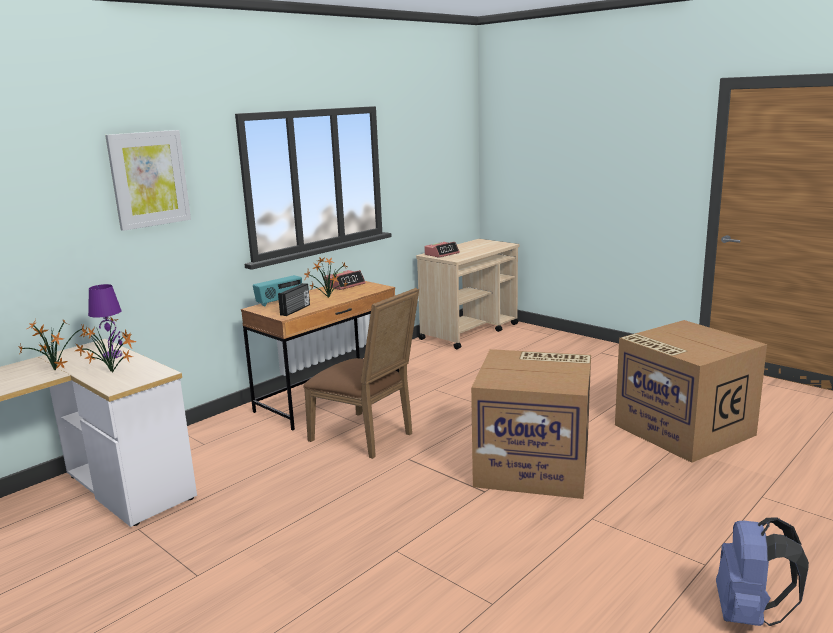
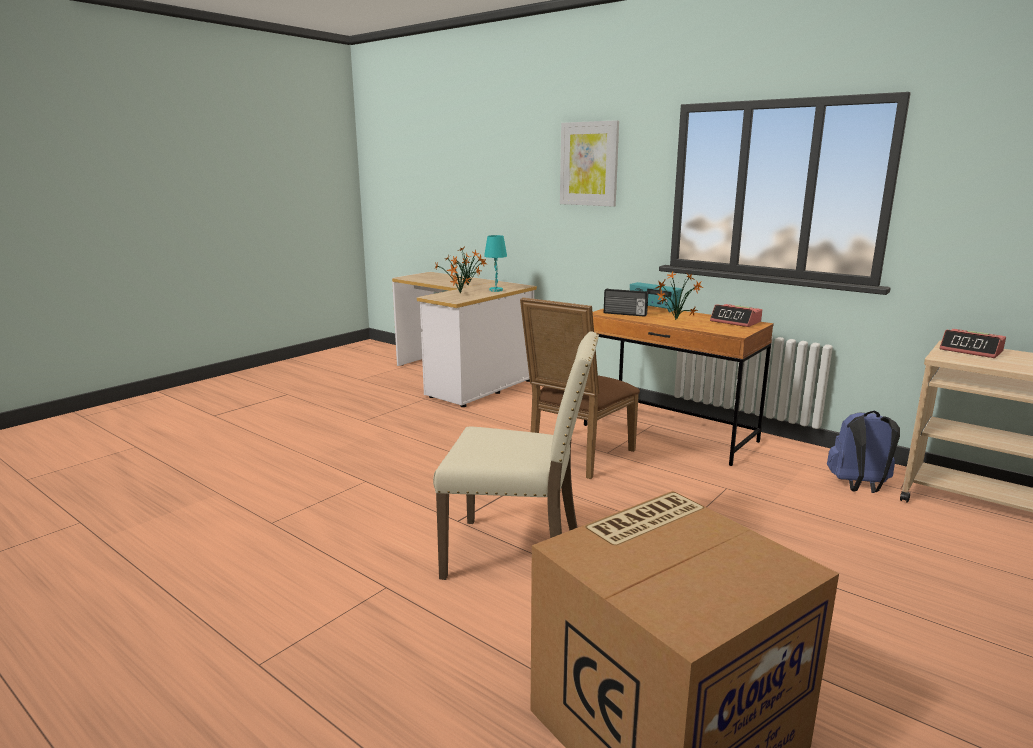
camera: 85 degrees right, 0 degrees up
purple table lamp [88,284,122,359] -> turquoise table lamp [484,235,507,292]
cardboard box [471,349,591,499] -> beige chair [433,331,599,580]
blue backpack [716,518,809,626] -> blue backpack moved to [827,411,900,493]

